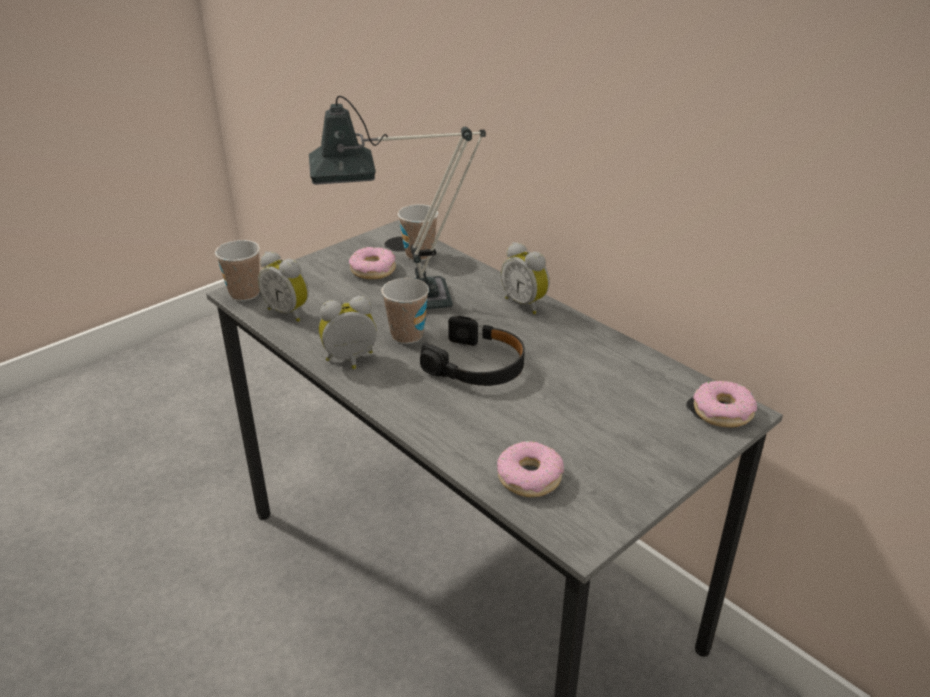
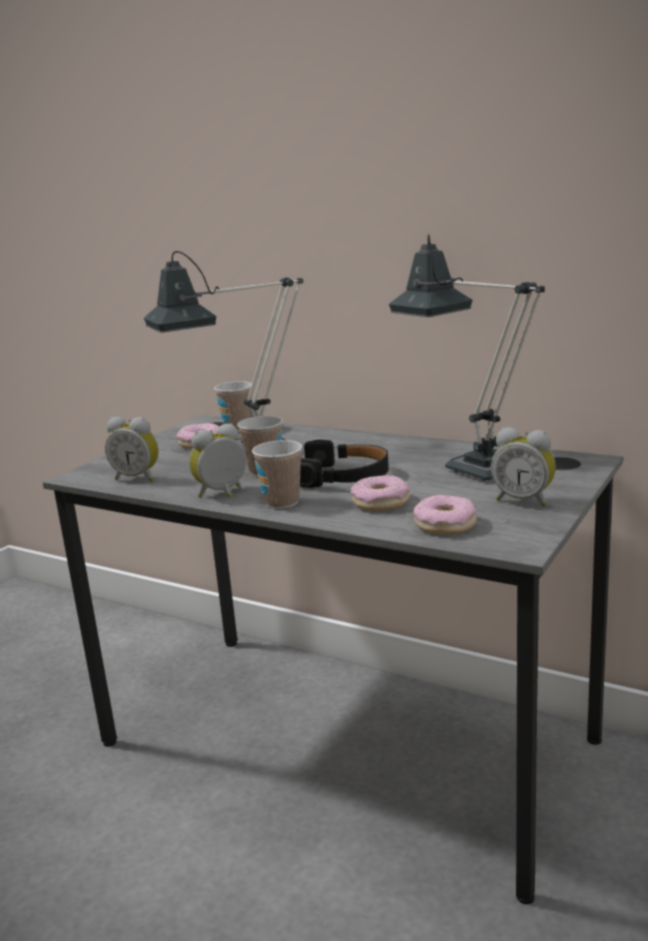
camera: 15 degrees left, 15 degrees down
cup [215,240,260,301] -> cup moved to [252,440,302,509]
alarm clock [501,242,549,314] -> alarm clock moved to [491,427,556,508]
donut [693,381,757,427] -> donut moved to [351,475,410,511]
none -> table lamp [389,234,545,481]

